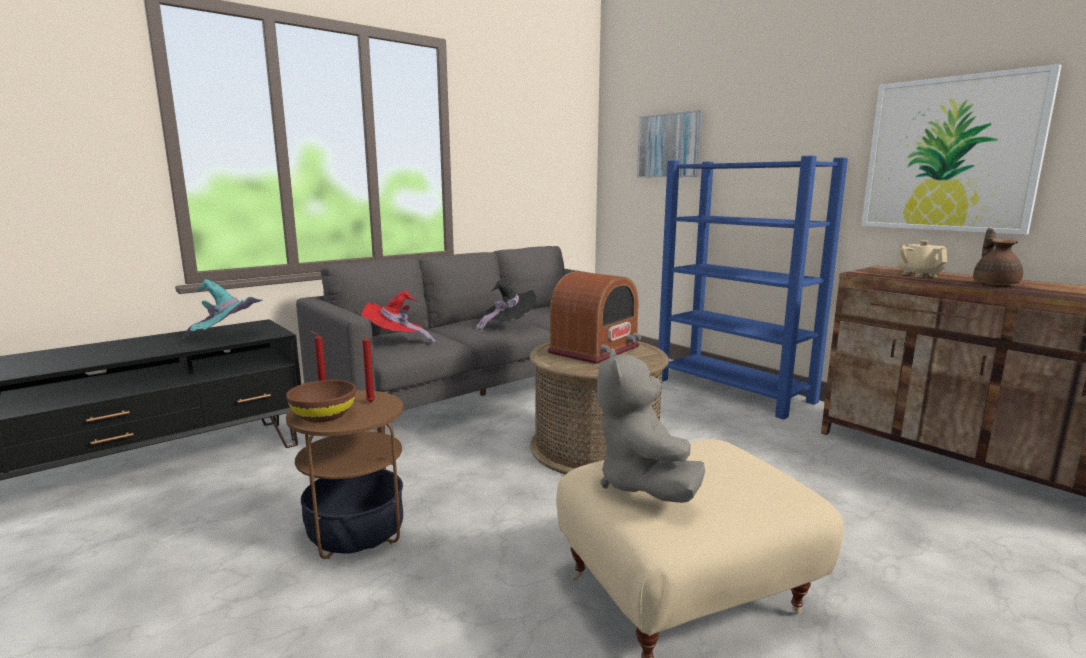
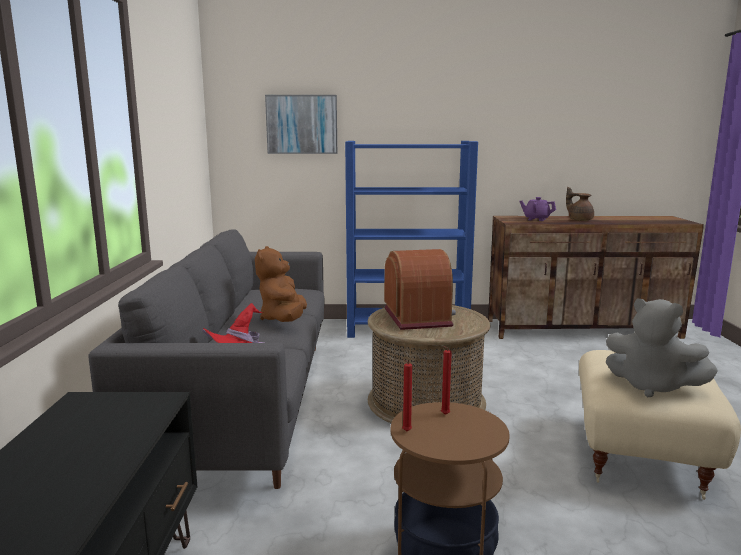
camera: 50 degrees left, 0 degrees up
turquoise hat [181,279,263,339] -> none
brown bowl [286,380,356,423] -> none
black hat [475,280,537,332] -> brown plush toy [255,246,307,322]
picture [861,64,1062,235] -> none
beige teapot [898,240,947,277] -> purple teapot [519,197,556,221]

